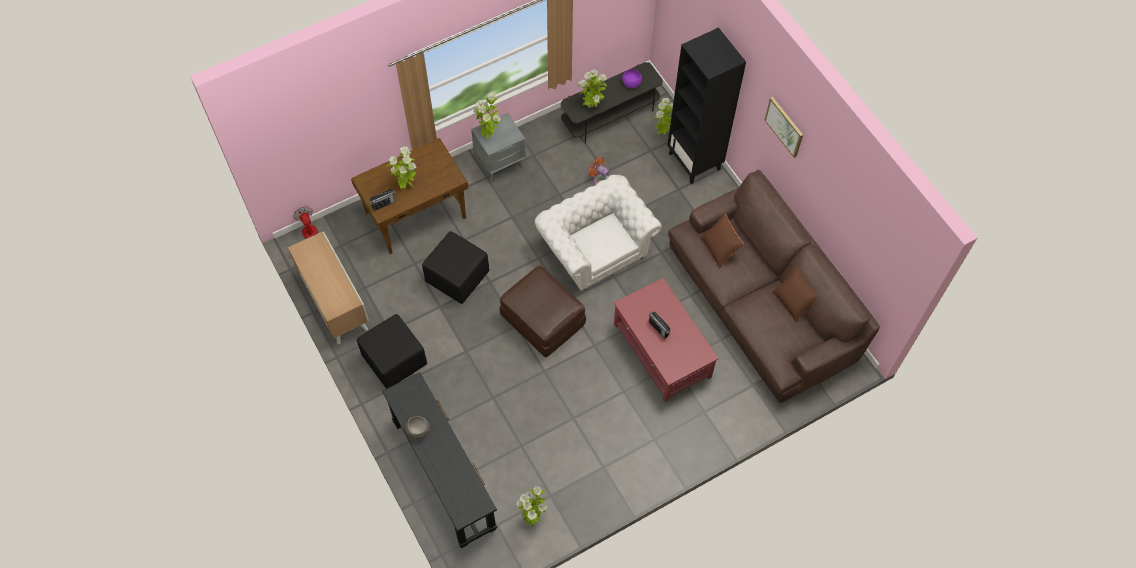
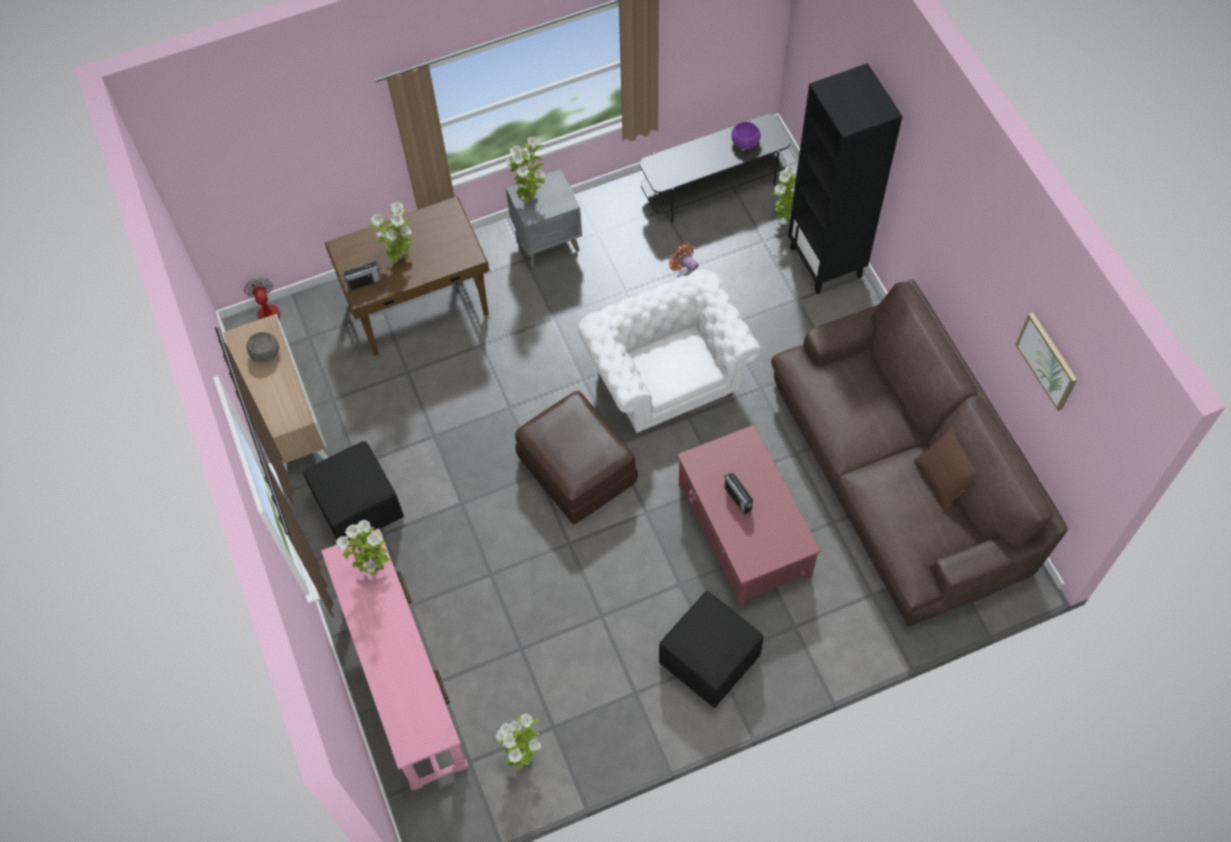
camera: 10 degrees right, 0 degrees up
black console table [382,372,497,548] -> pink console table [321,528,468,791]
grey bowl [406,416,430,440] -> grey bowl moved to [247,332,279,363]
black ottoman [422,231,489,304] -> black ottoman moved to [659,591,763,708]
potted plant [577,70,607,108] -> potted plant moved to [336,520,391,575]
brown pillow [701,213,744,269] -> none
picture [764,97,803,158] -> picture moved to [1016,312,1077,411]

